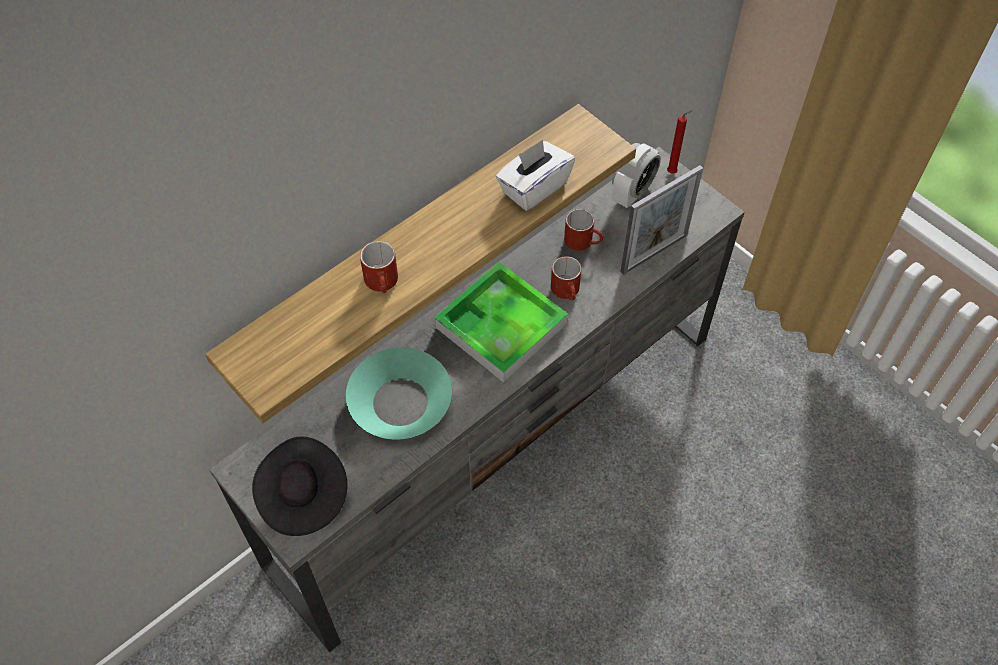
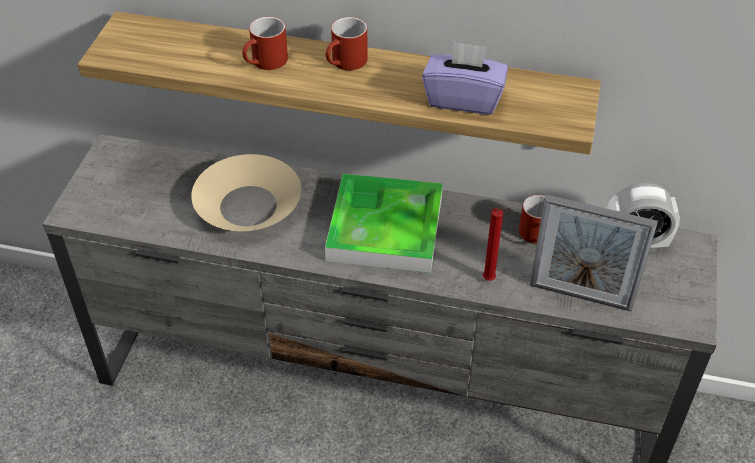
camera: 55 degrees right, 10 degrees down
black hat [252,436,348,536] -> none
turquoise bowl [346,347,452,440] -> beige bowl [191,154,301,231]
white tissue box [496,139,575,211] -> purple tissue box [422,41,508,115]
red mug [551,256,581,300] -> red mug moved to [326,17,368,71]
red candle [667,110,693,174] -> red candle moved to [483,207,509,281]

